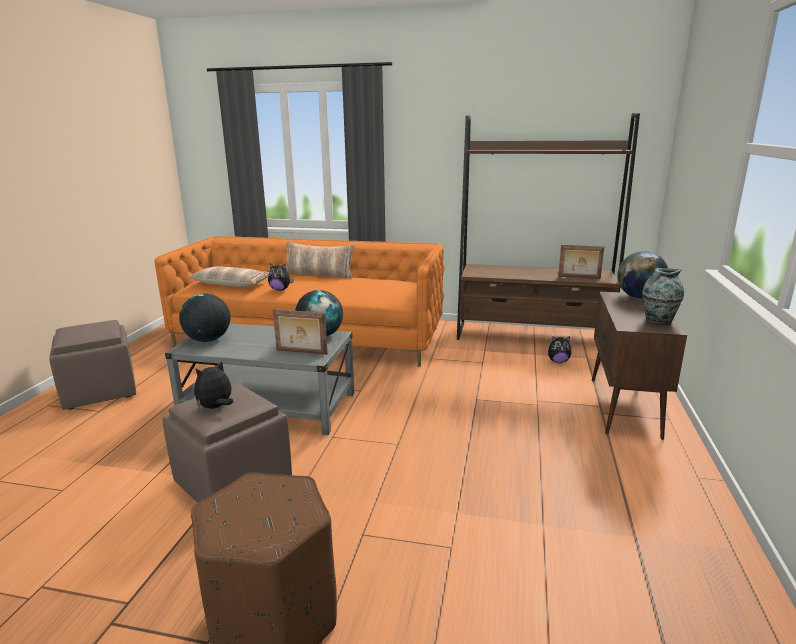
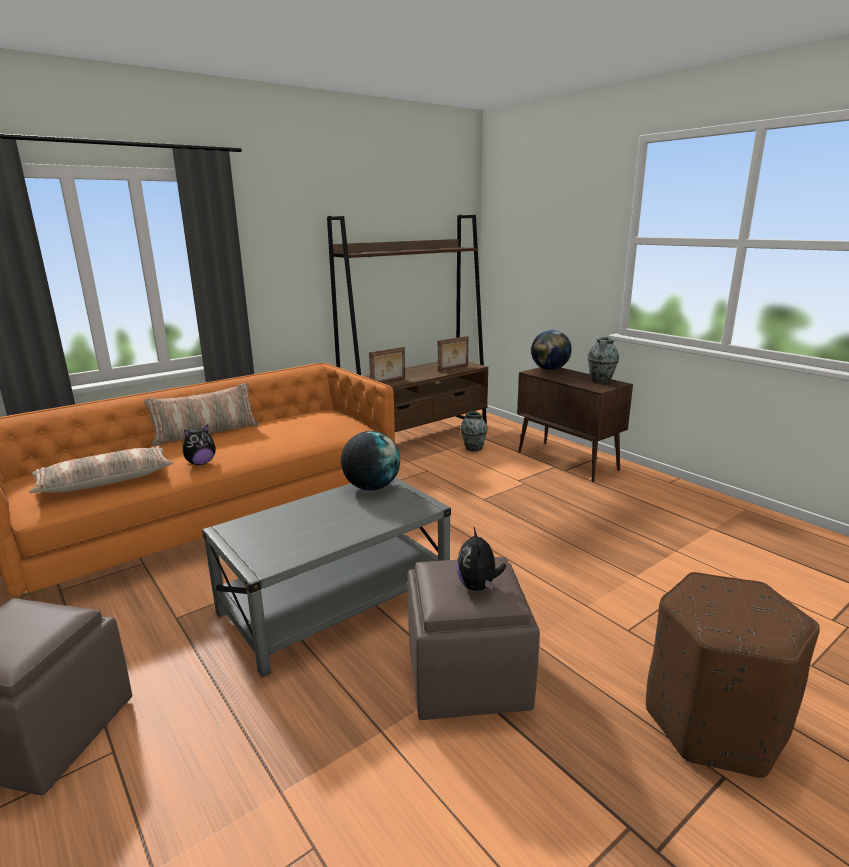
camera: 50 degrees left, 0 degrees up
globe [179,293,231,342] -> none
picture frame [273,309,328,355] -> picture frame moved to [369,347,405,383]
plush toy [548,336,571,363] -> vase [461,411,488,452]

